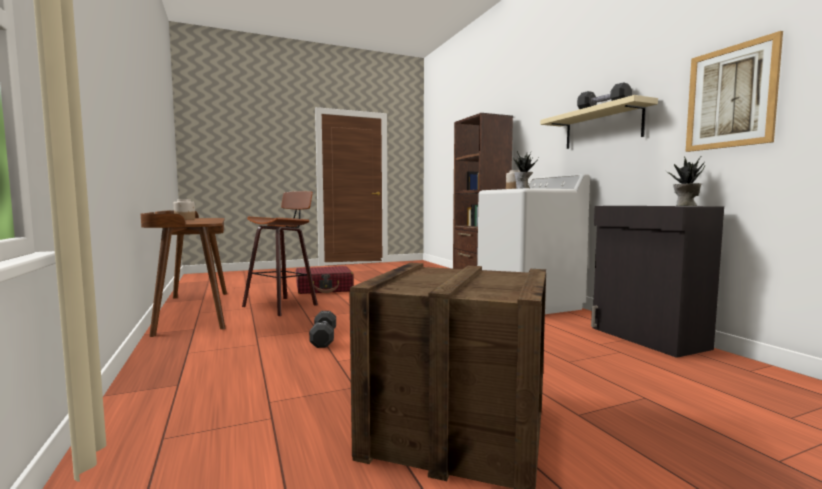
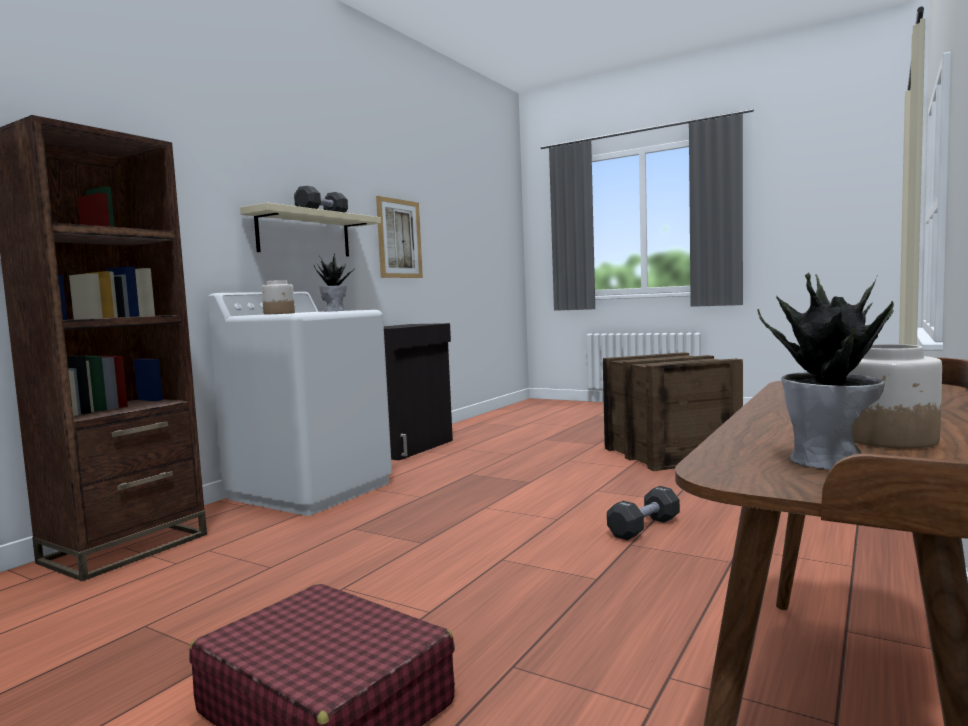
camera: 125 degrees left, 0 degrees up
stool [242,191,318,316] -> none
potted plant [666,155,705,206] -> potted plant moved to [757,272,894,470]

